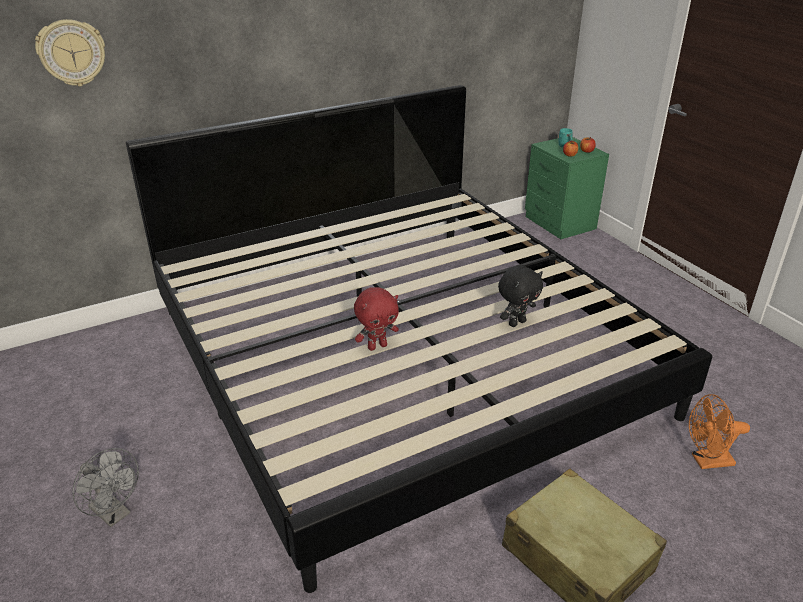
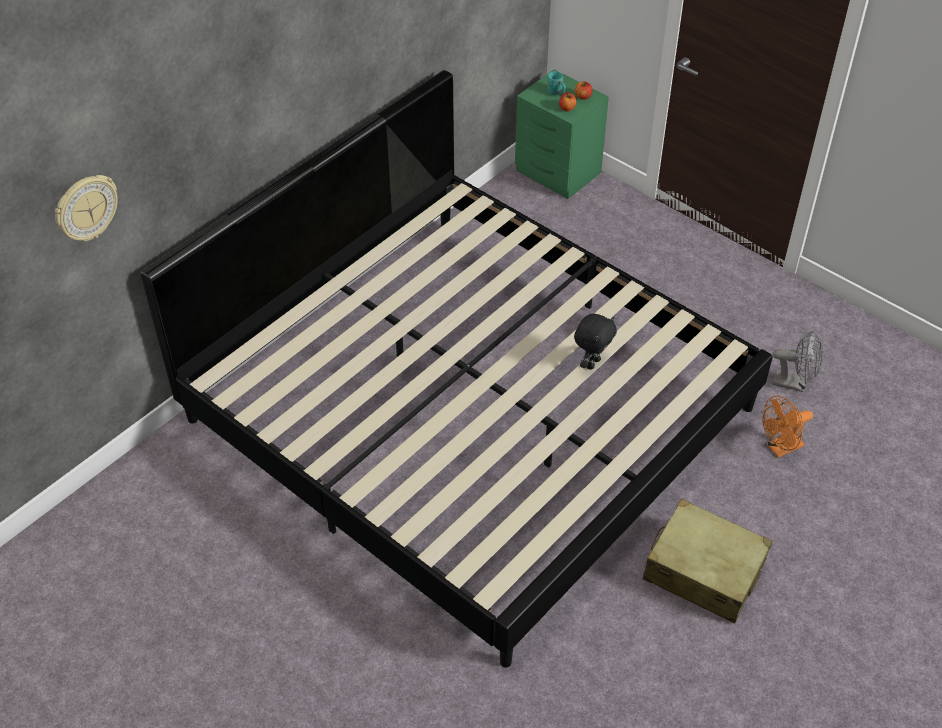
camera: 20 degrees left, 15 degrees up
grey fan [73,448,139,527] -> grey fan moved to [773,331,823,392]
red plush toy [354,287,399,351] -> none

